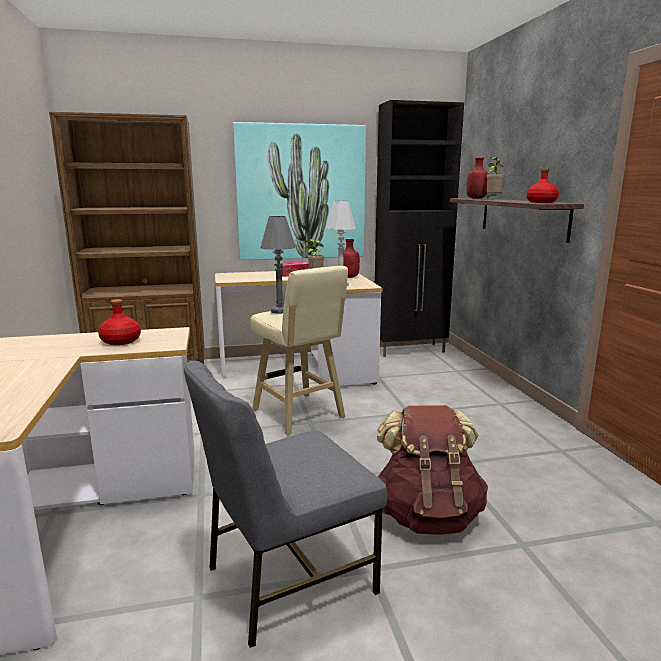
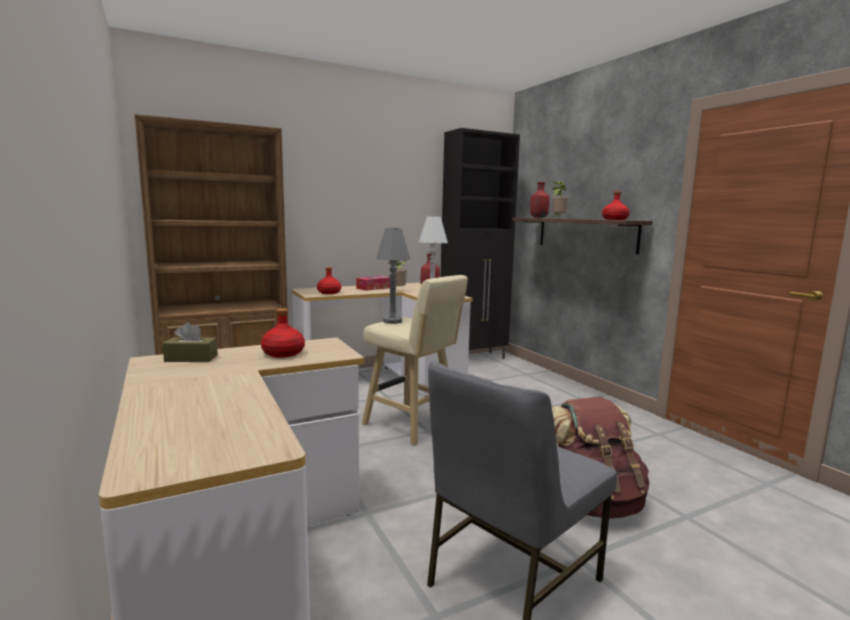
camera: 15 degrees left, 5 degrees down
picture [233,122,366,260] -> none
none -> brown tissue box [162,322,218,362]
none -> red bottle [317,267,341,294]

